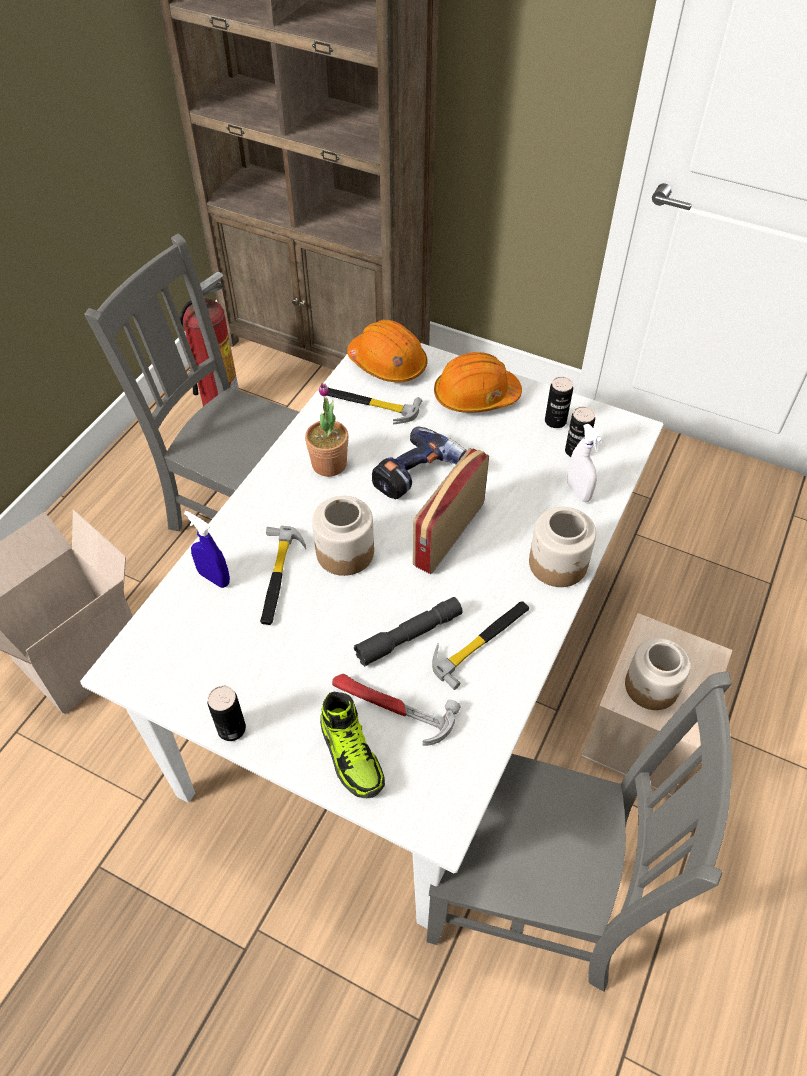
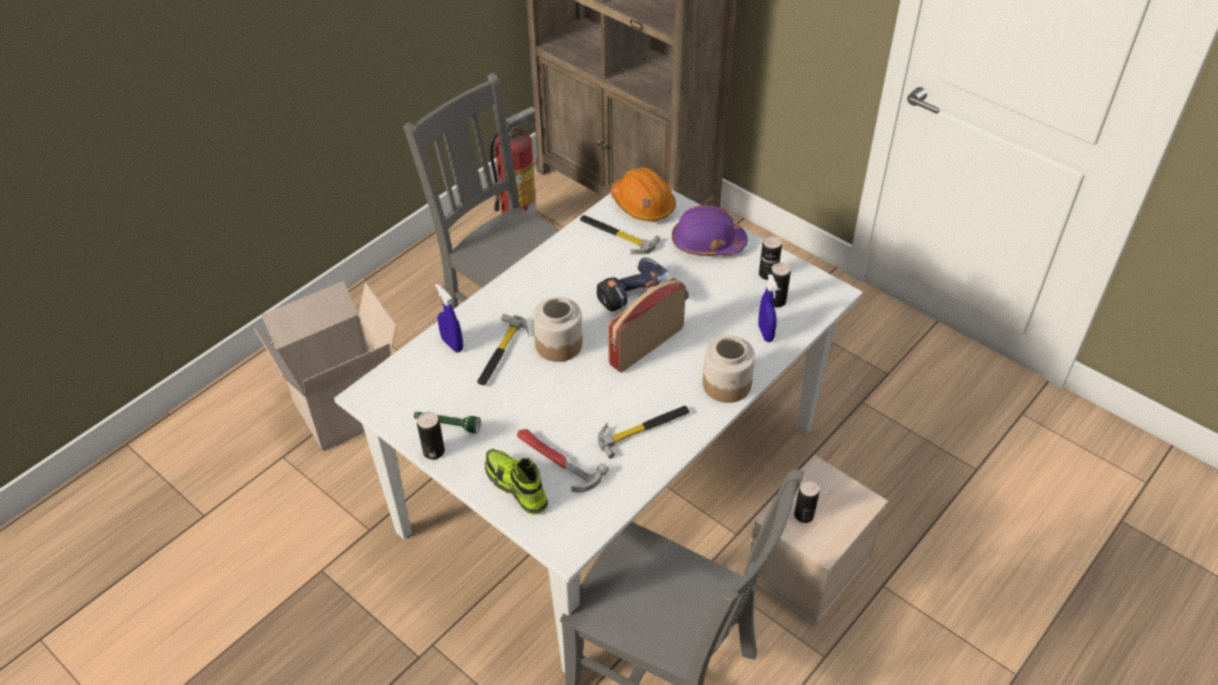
camera: 15 degrees right, 5 degrees down
potted plant [305,383,349,477] -> none
shoe [320,692,385,798] -> shoe turned 150 degrees clockwise [485,448,548,515]
grey flashlight [354,597,463,667] -> none
orange hard hat [434,352,522,413] -> purple hard hat [672,205,748,256]
white spray bottle [567,424,603,502] -> blue spray bottle [758,274,778,342]
jar [625,638,691,710] -> can [794,481,819,523]
none -> green flashlight [414,412,481,434]

